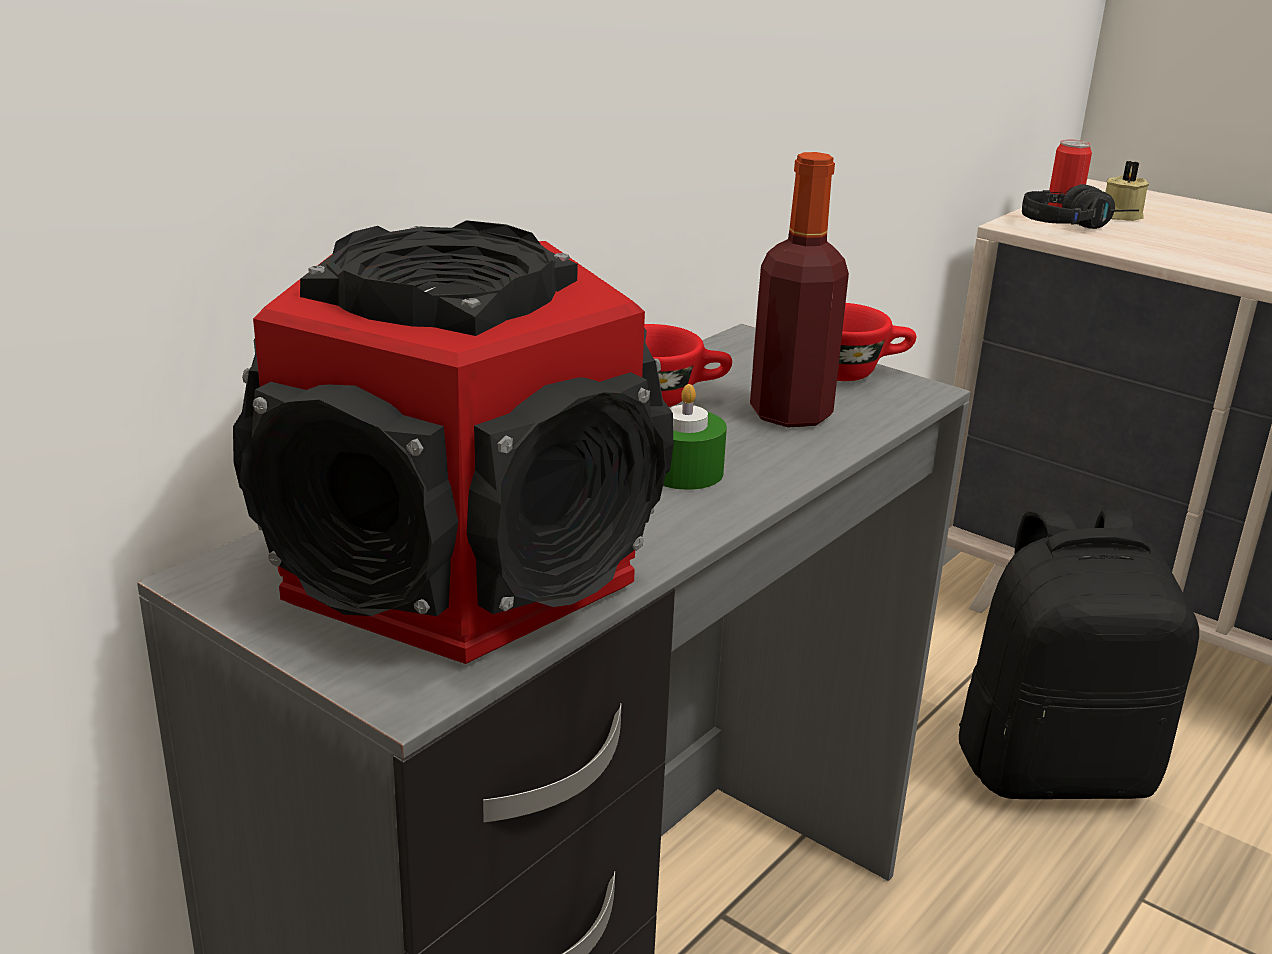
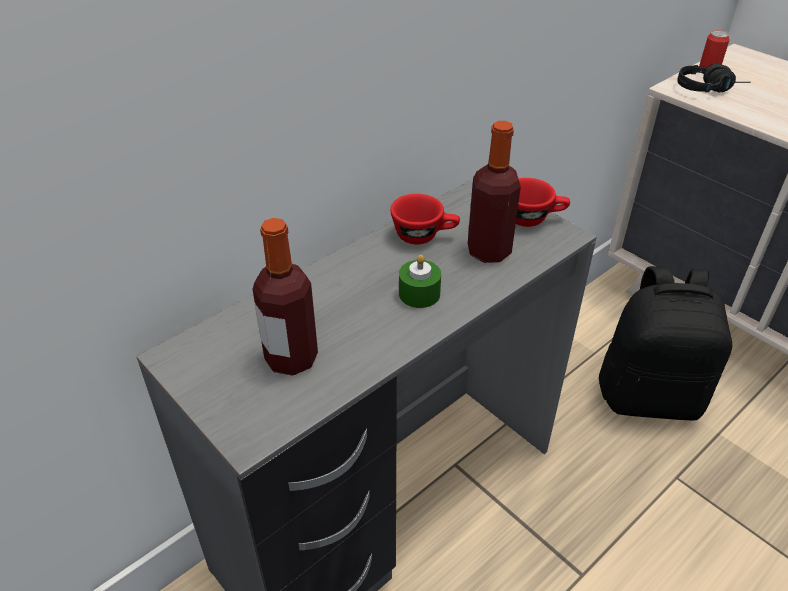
camera: 10 degrees right, 15 degrees up
speaker [233,220,673,664] -> bottle [252,218,318,376]
beige candle [1105,161,1149,221] -> none

